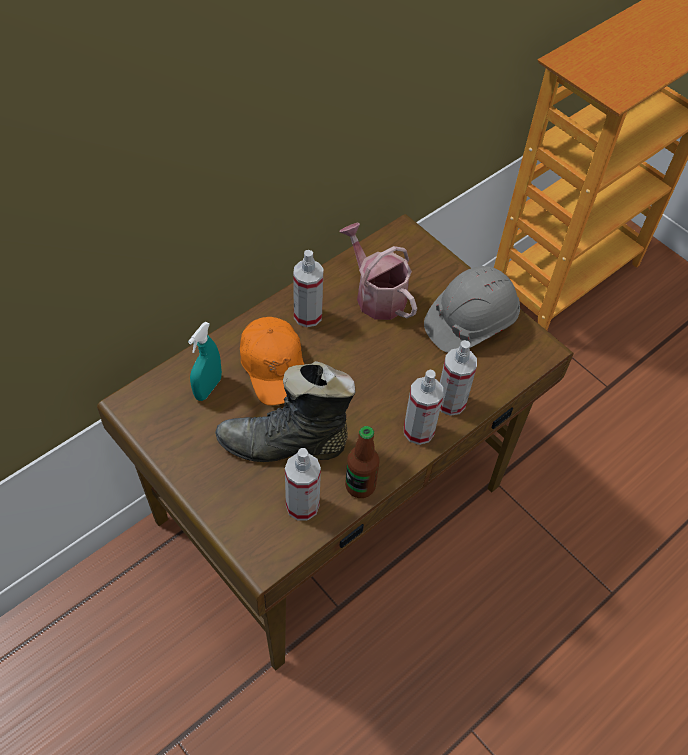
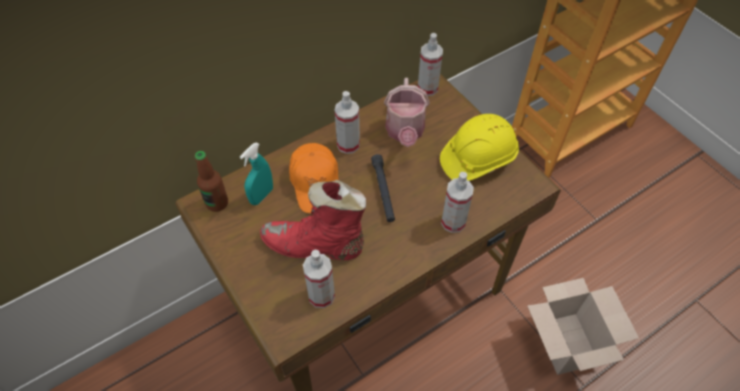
camera: 10 degrees right, 0 degrees up
black boot [215,361,355,462] -> red boot [260,180,366,260]
watering can [339,223,417,320] -> watering can turned 150 degrees counterclockwise [384,78,430,147]
bottle [345,426,380,498] -> bottle moved to [195,151,228,212]
spray bottle [404,369,443,445] -> spray bottle moved to [418,33,443,96]
grey hard hat [424,266,520,353] -> yellow hard hat [440,114,519,181]
none -> black flashlight [371,154,395,222]
none -> cardboard box [528,278,639,375]

